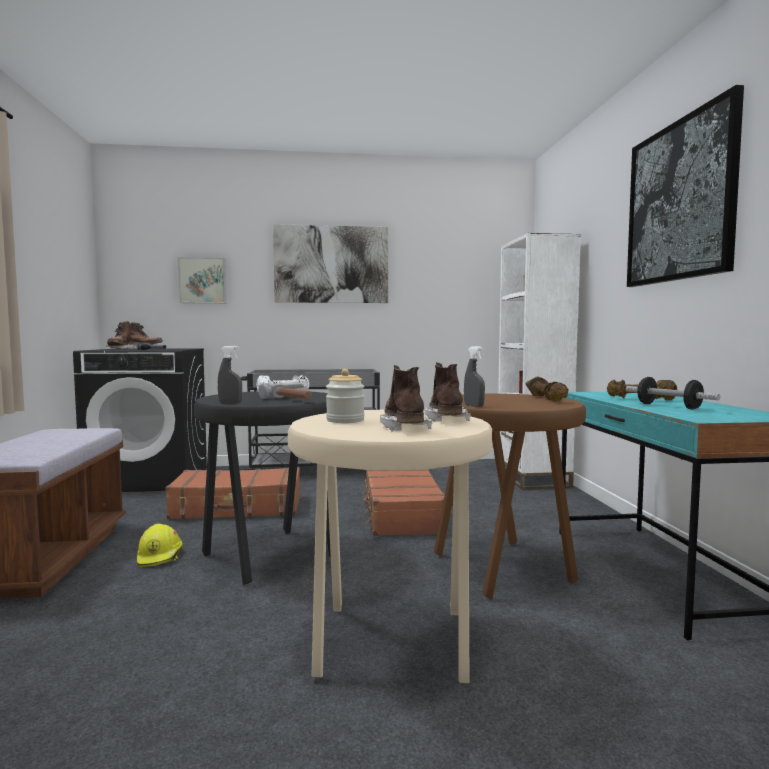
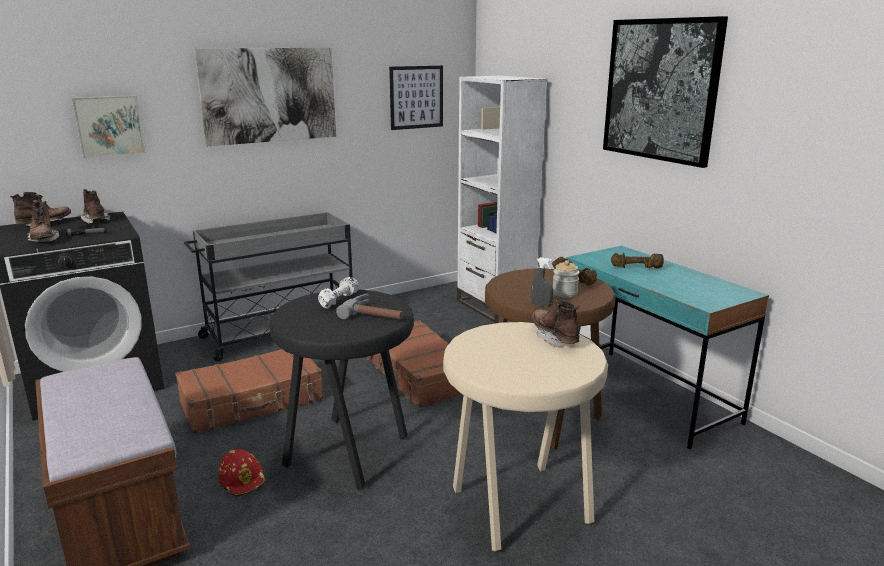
camera: 25 degrees left, 15 degrees up
yellow hard hat [137,524,183,567] -> red hard hat [218,449,267,497]
grey spray bottle [217,346,242,404] -> none
jar [326,369,365,423] -> jar moved to [553,260,580,297]
brown boot [380,365,432,432] -> brown boot moved to [80,189,110,224]
dumbbell [626,377,720,409] -> none
none -> picture [389,66,443,130]

